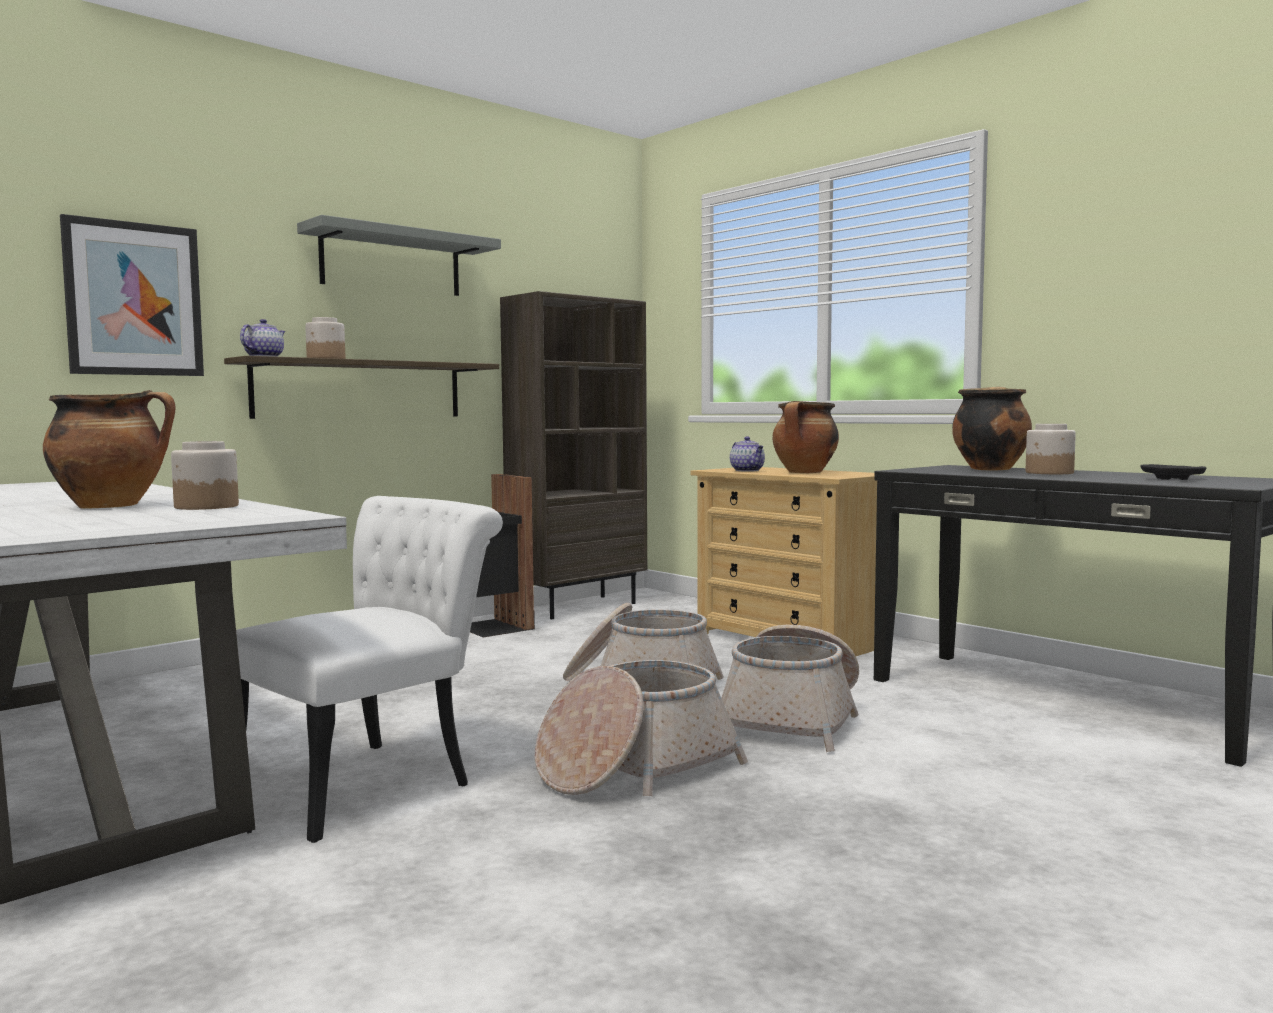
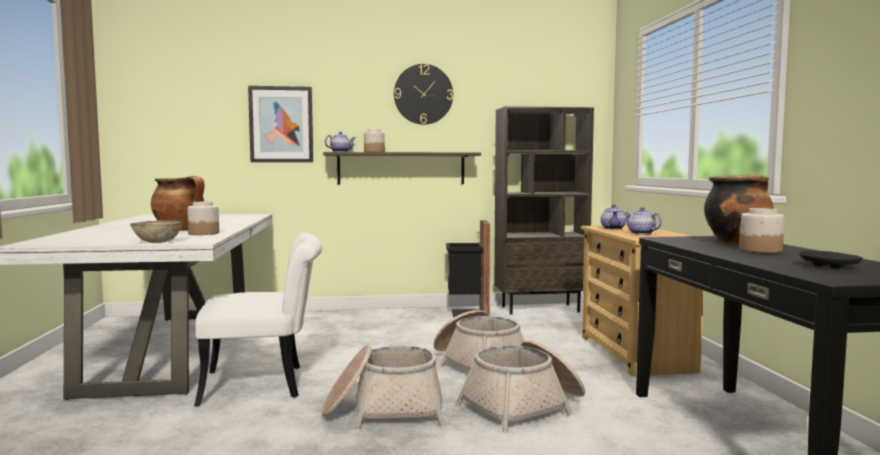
camera: 35 degrees right, 0 degrees up
grey shelf [297,215,501,296] -> wall clock [394,64,453,125]
cooking pot [773,401,839,473] -> teapot [624,207,662,235]
none -> bowl [130,220,183,243]

